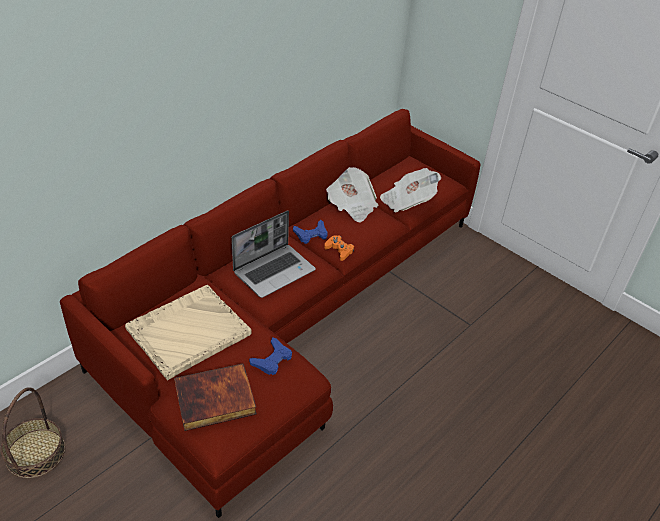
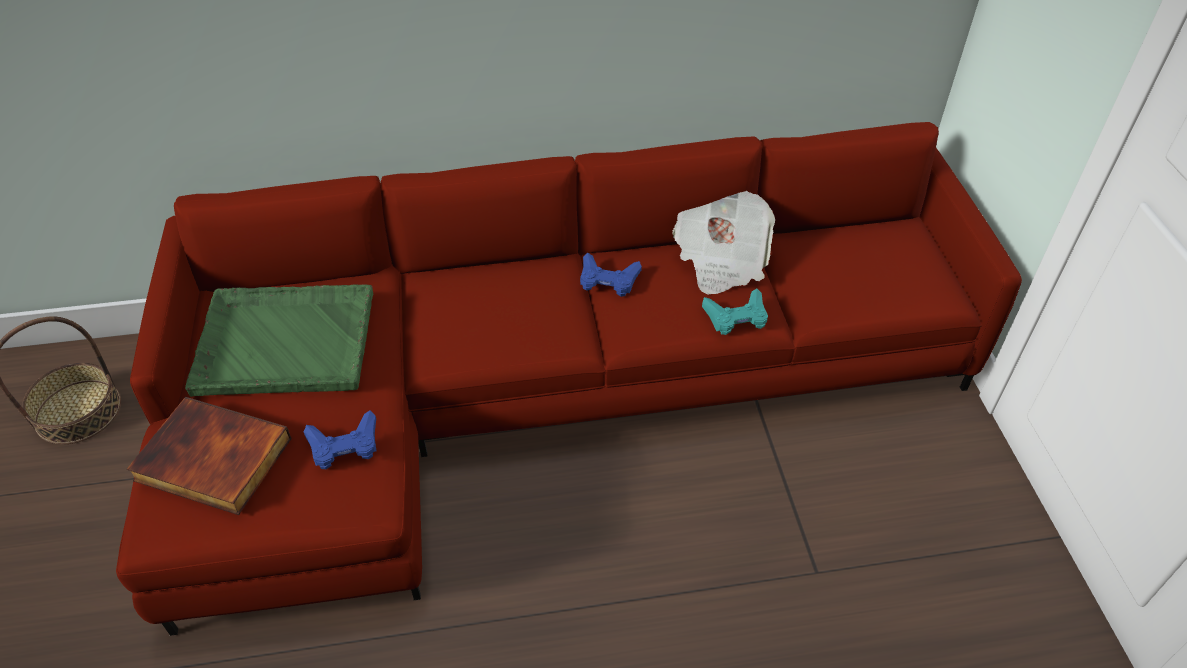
camera: 40 degrees right, 5 degrees up
beige tray [125,285,251,380] -> green tray [185,285,373,397]
laptop [232,210,316,298] -> none
orange game controller [324,235,354,261] -> none
newspaper [380,168,441,213] -> none
none -> turquoise game controller [702,289,768,335]

